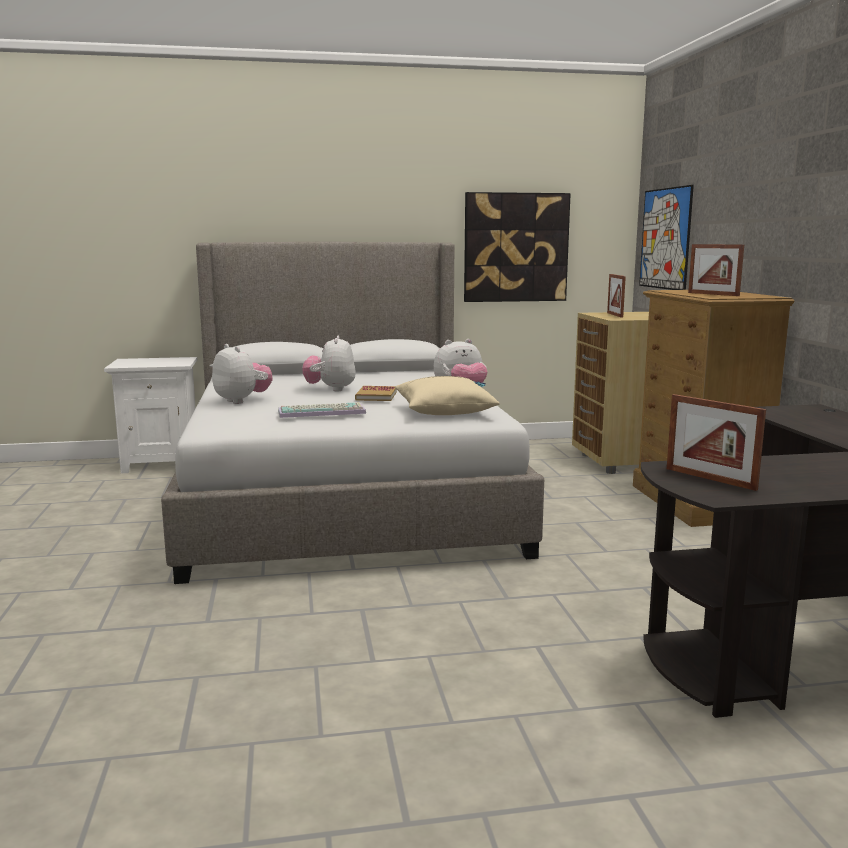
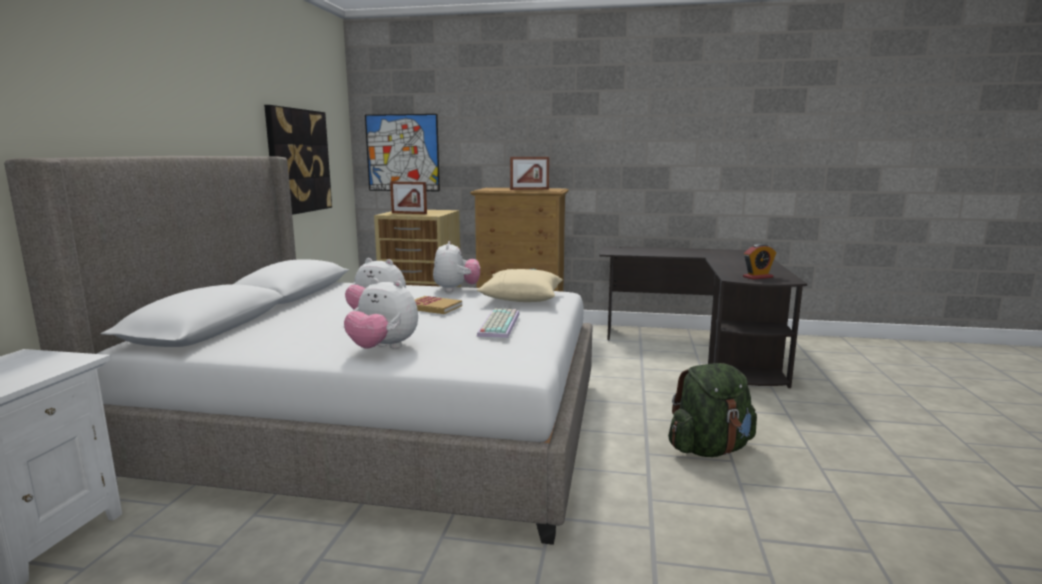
camera: 70 degrees left, 0 degrees up
plush toy [212,344,272,404] -> plush toy turned 135 degrees counterclockwise [344,278,418,349]
picture frame [667,394,766,491] -> alarm clock [743,244,776,280]
none -> green backpack [668,363,757,457]

